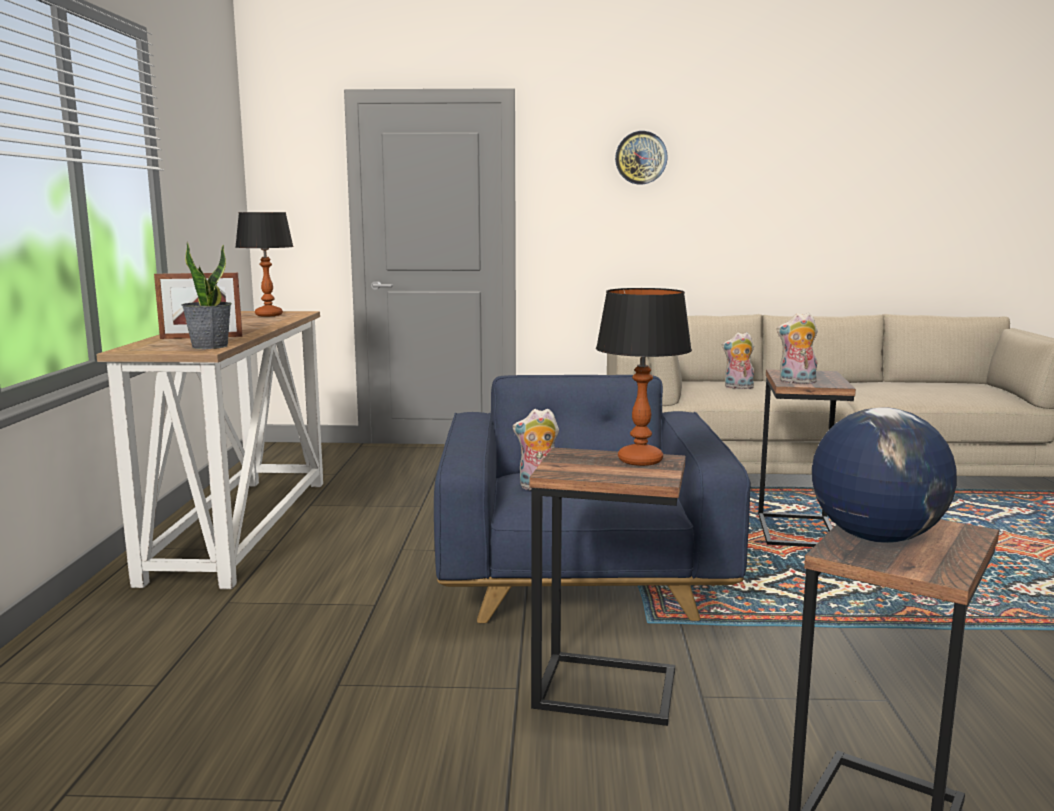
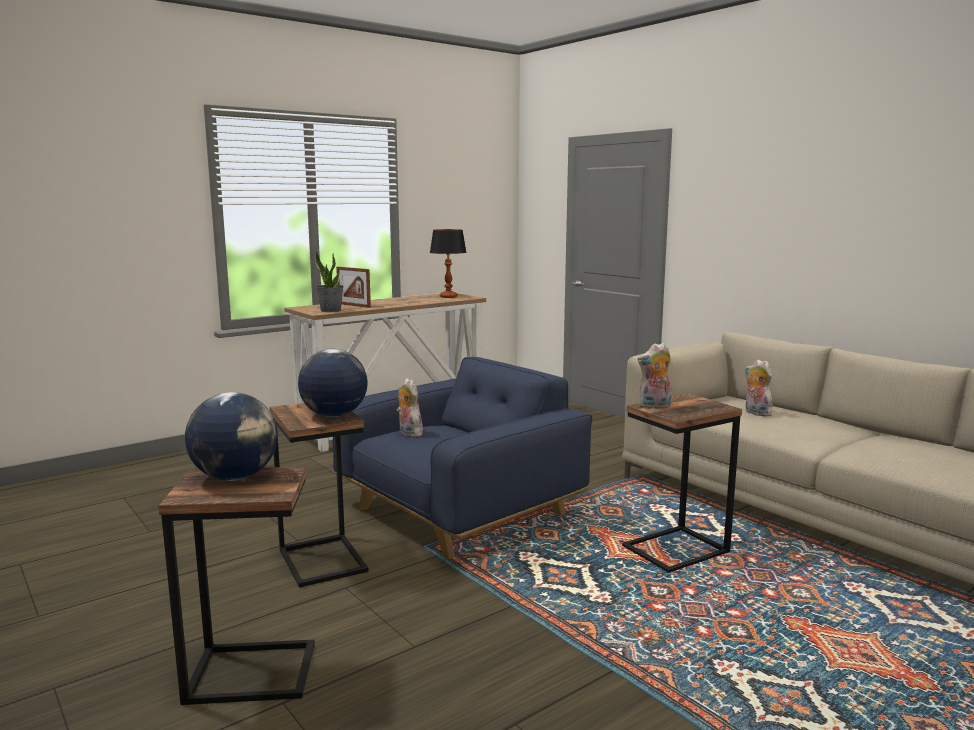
camera: 50 degrees right, 0 degrees up
table lamp [596,288,692,466] -> globe [298,349,368,417]
wall clock [615,131,668,184] -> none
plush toy [776,313,818,384] -> plush toy turned 75 degrees counterclockwise [637,342,672,409]

